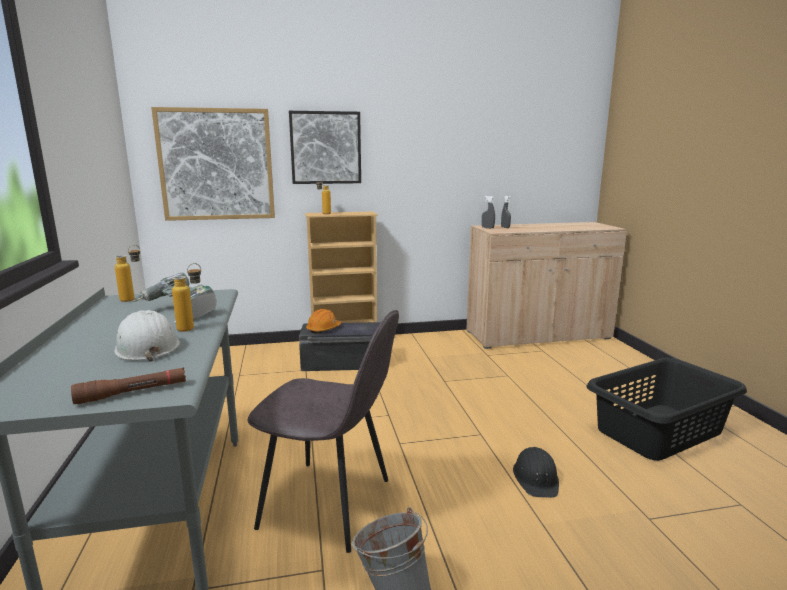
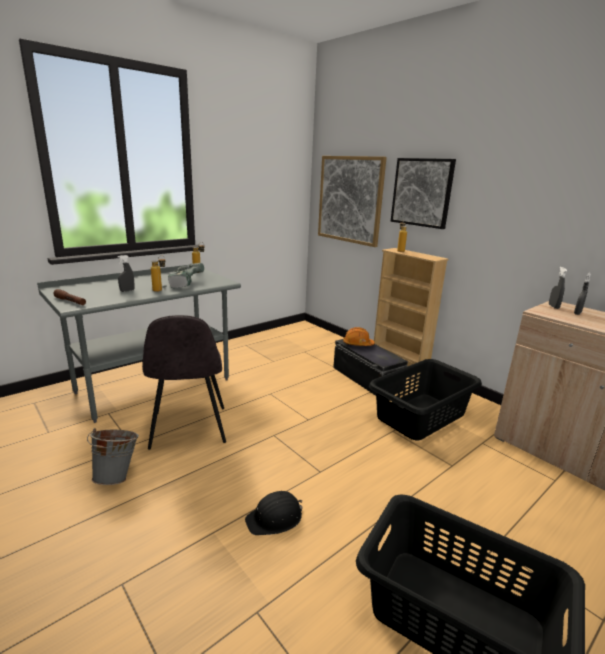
camera: 60 degrees right, 5 degrees up
white hard hat [114,310,180,362] -> grey spray bottle [117,255,135,292]
none -> black laundry basket [369,359,482,441]

